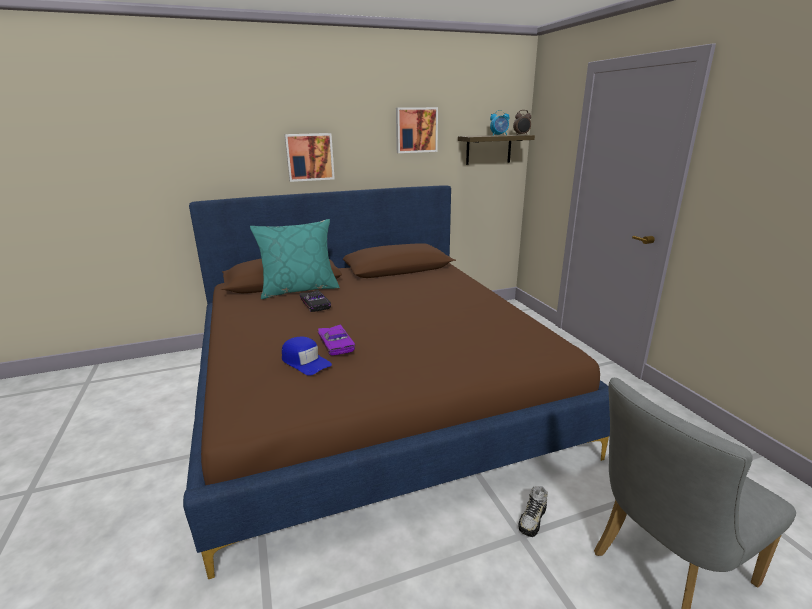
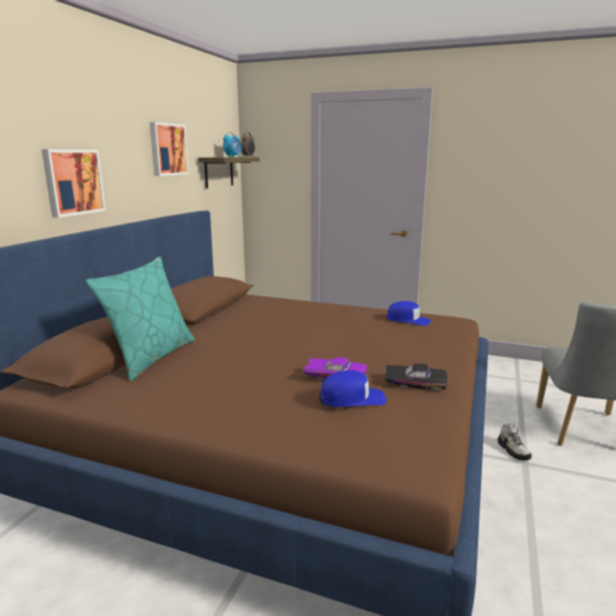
camera: 50 degrees left, 5 degrees down
black toy car [299,290,331,312] -> black toy car moved to [384,364,448,392]
none -> blue cap [386,301,431,326]

